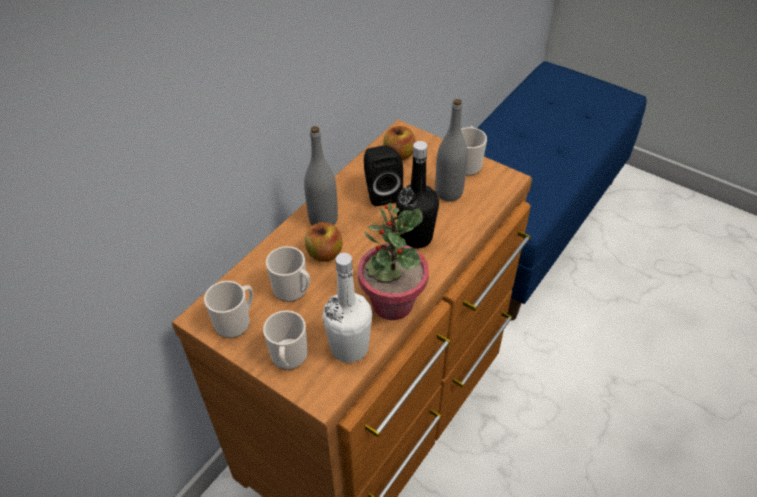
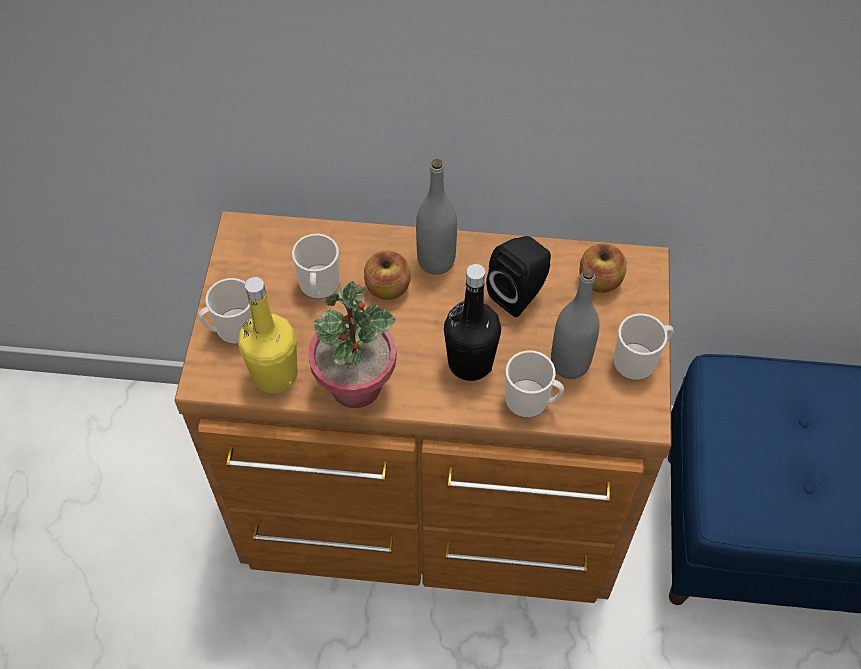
camera: 60 degrees right, 10 degrees up
mug [204,281,253,338] -> mug moved to [505,350,564,418]
white bottle [323,253,372,363] -> yellow bottle [238,277,297,393]

